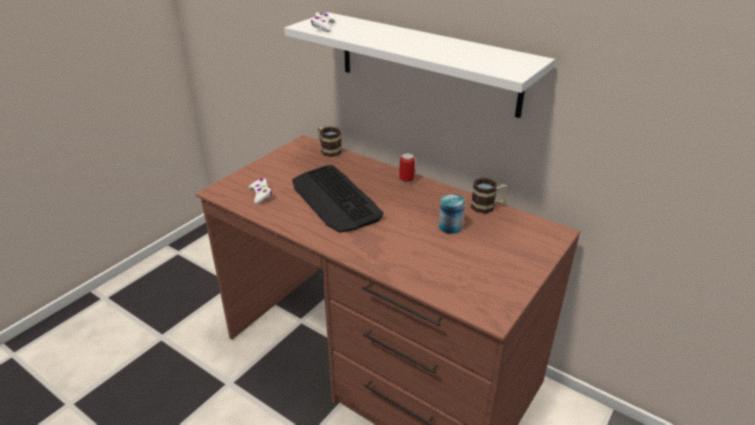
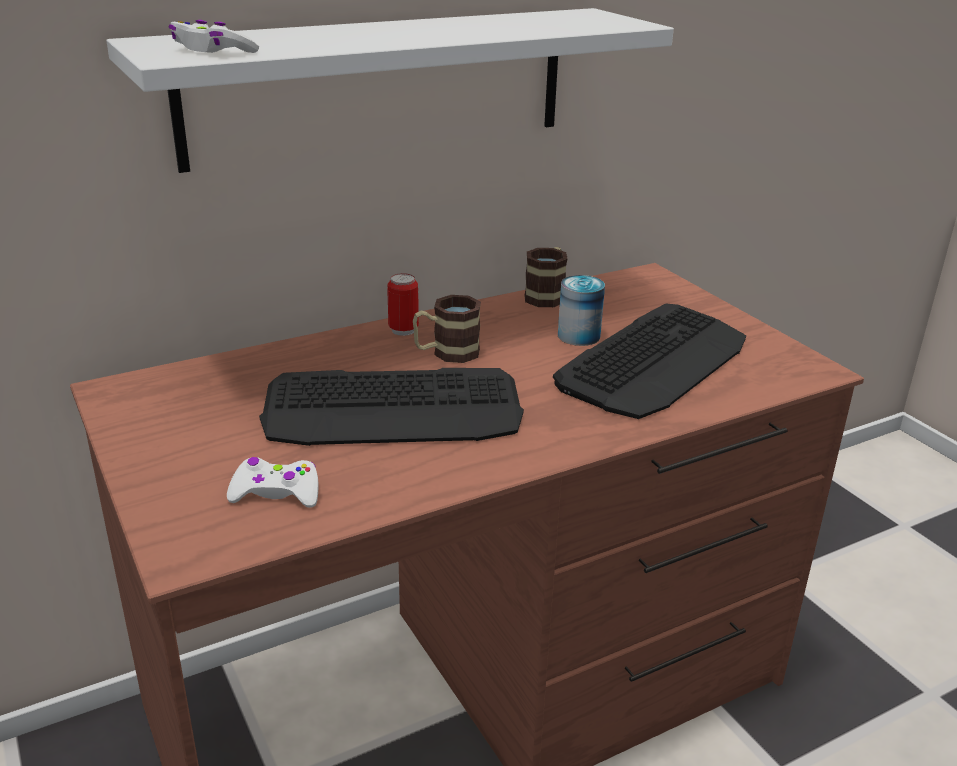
camera: 65 degrees left, 5 degrees down
mug [318,127,342,157] -> mug moved to [413,295,481,363]
none -> keyboard [553,303,747,419]

